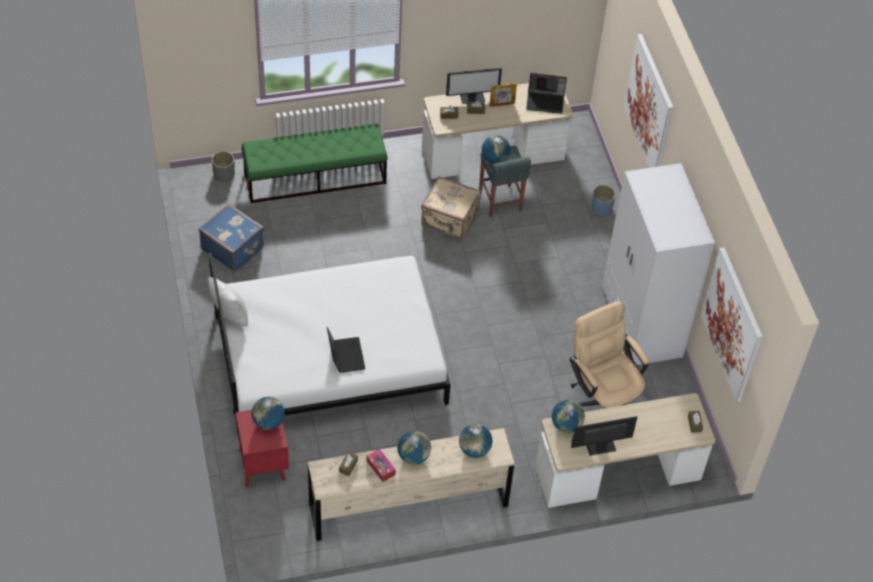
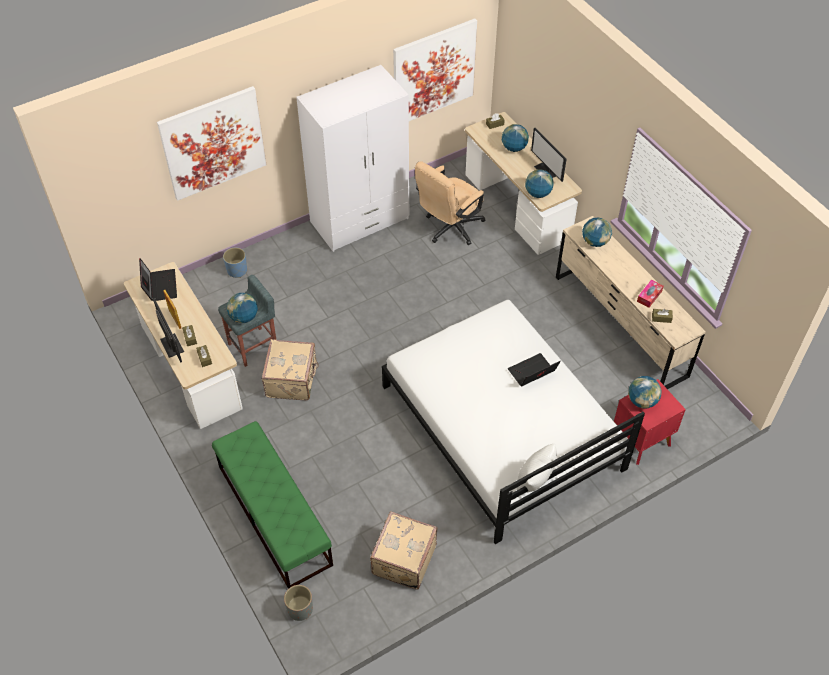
camera: 105 degrees left, 0 degrees up
blue suitcase [199,204,264,272] -> beige suitcase [370,511,437,589]
globe [397,431,431,465] -> globe moved to [502,124,529,152]

